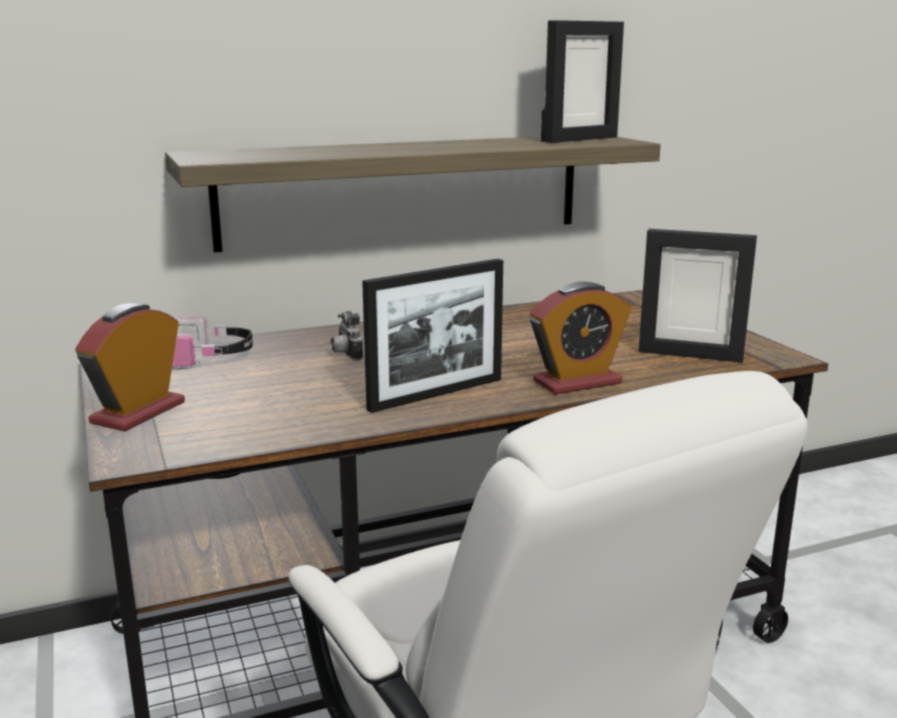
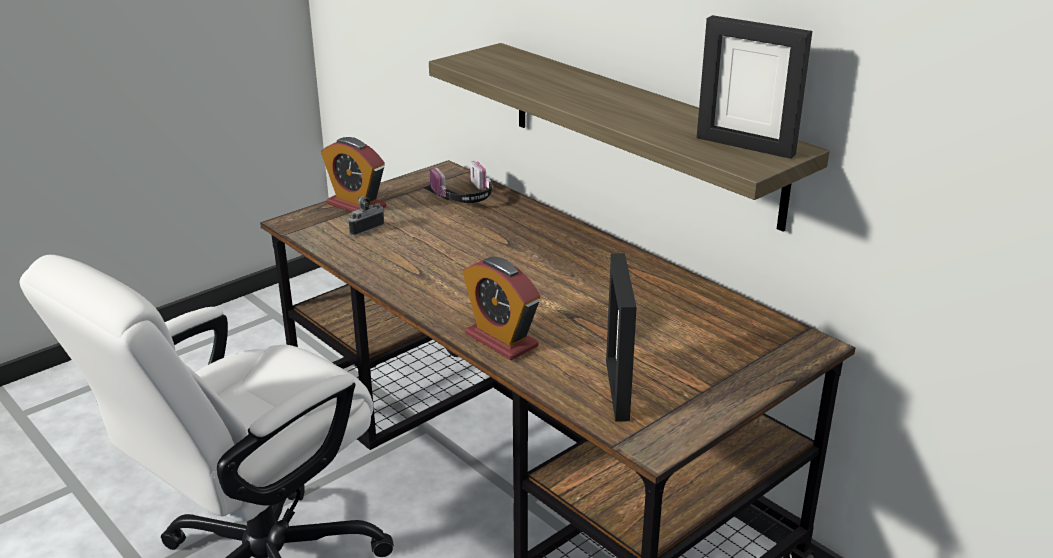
camera: 70 degrees right, 10 degrees up
alarm clock [75,303,185,431] -> alarm clock turned 150 degrees counterclockwise [321,137,386,212]
camera [331,311,363,361] -> camera moved to [348,196,384,236]
picture frame [362,259,503,413] -> none

